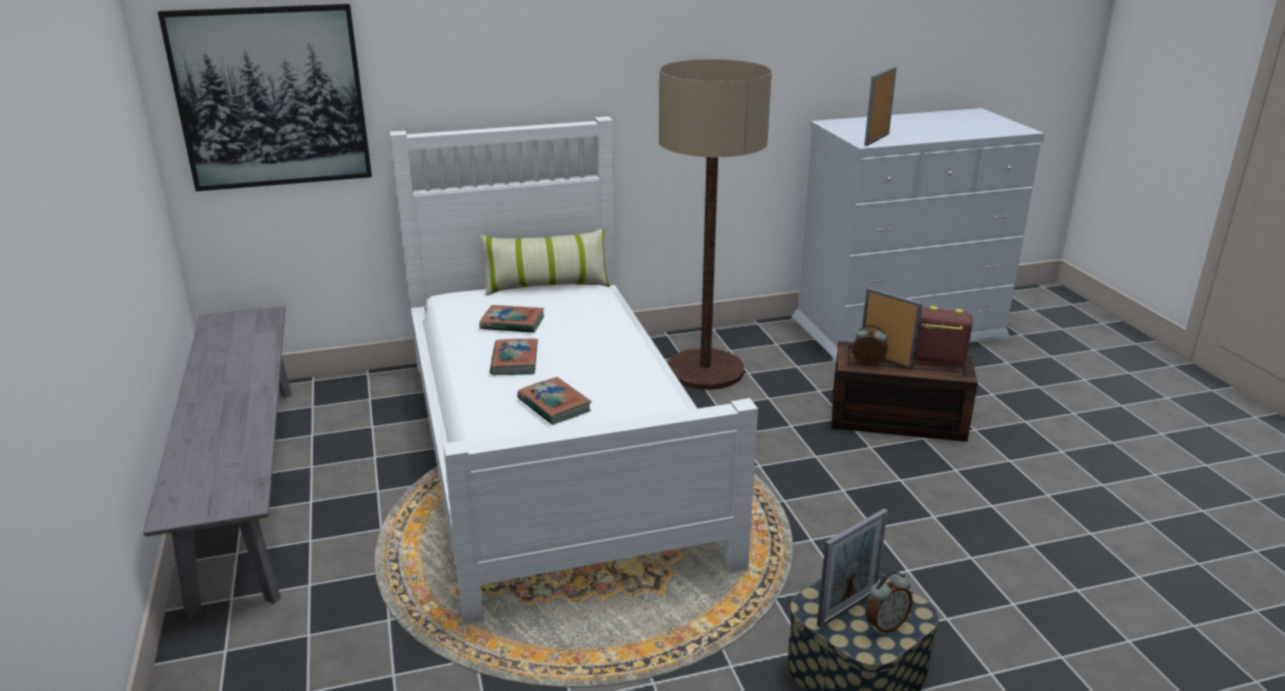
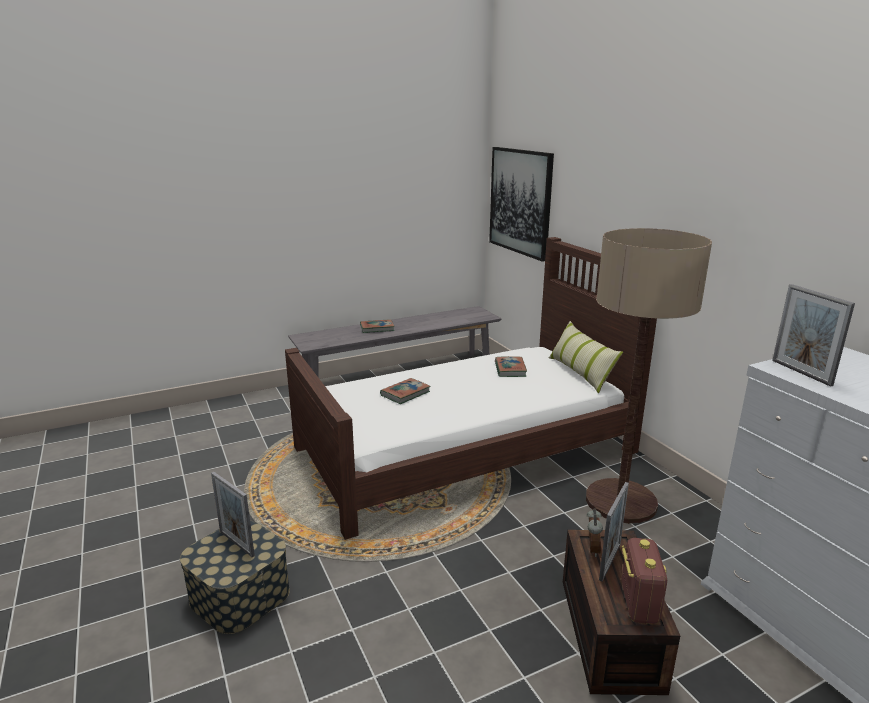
camera: 80 degrees right, 5 degrees down
white bed [390,116,758,625] -> brown bed [285,237,657,540]
book [490,339,538,375] -> book moved to [360,319,395,333]
picture frame [864,67,897,146] -> picture frame turned 135 degrees counterclockwise [772,284,855,387]
alarm clock [866,571,913,634] -> none

